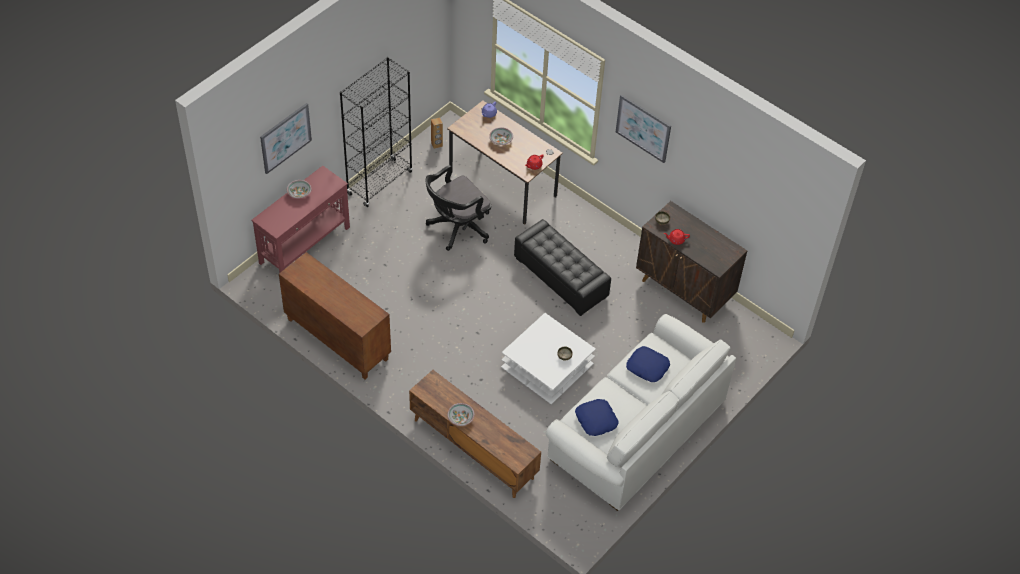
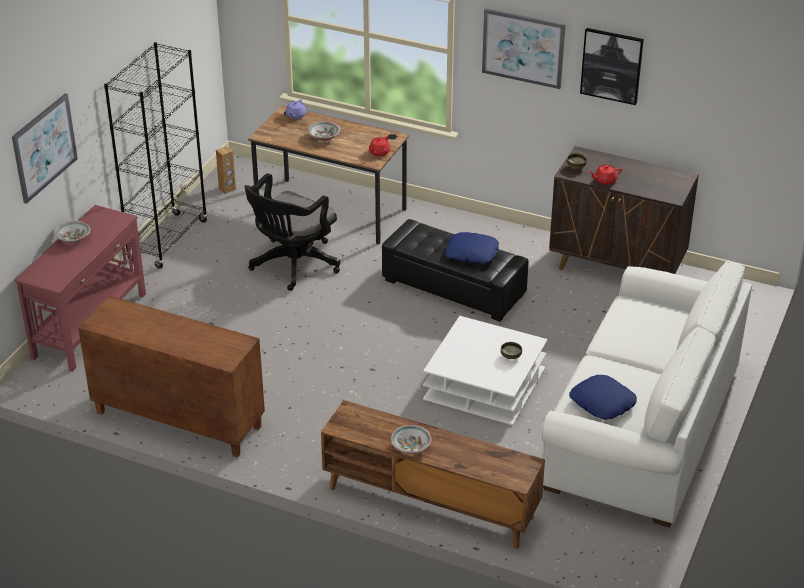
camera: 15 degrees left, 15 degrees down
blue pillow [626,346,670,382] -> blue pillow moved to [445,232,499,264]
none -> picture [580,28,644,105]

